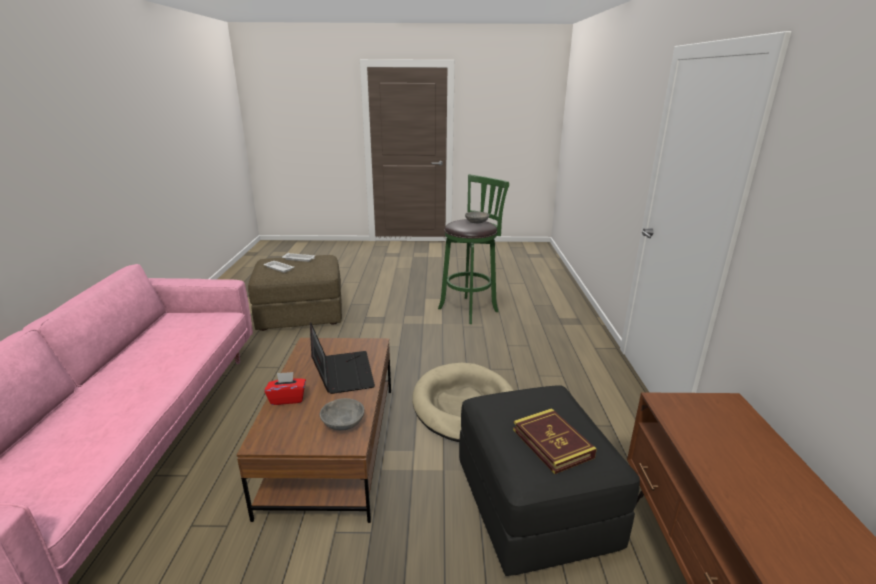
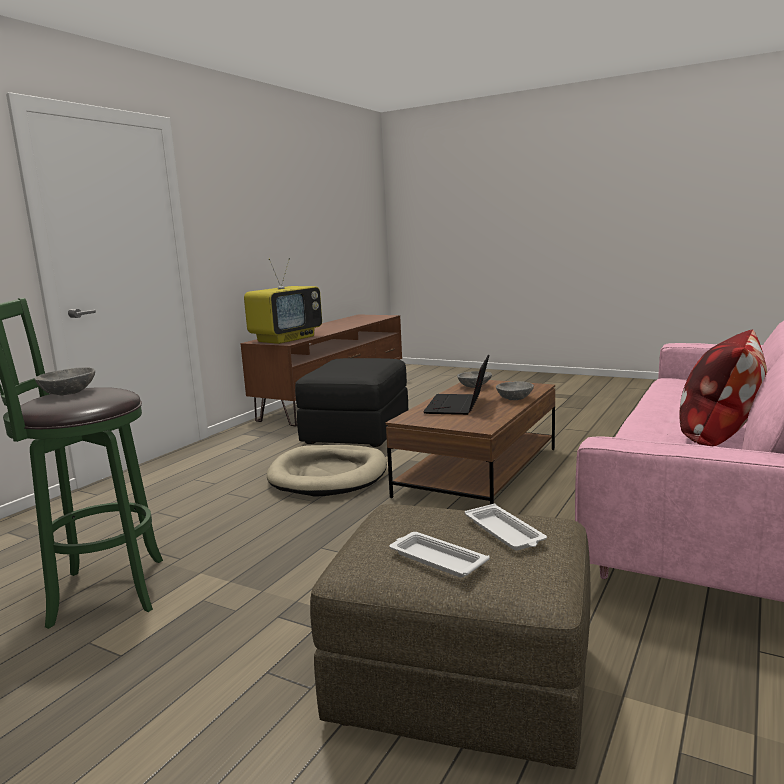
camera: 150 degrees left, 10 degrees down
red tissue box [264,372,306,405] -> grey bowl [496,381,534,400]
book [513,408,596,474] -> none
none -> television [244,258,322,344]
none -> pillow [679,329,767,446]

